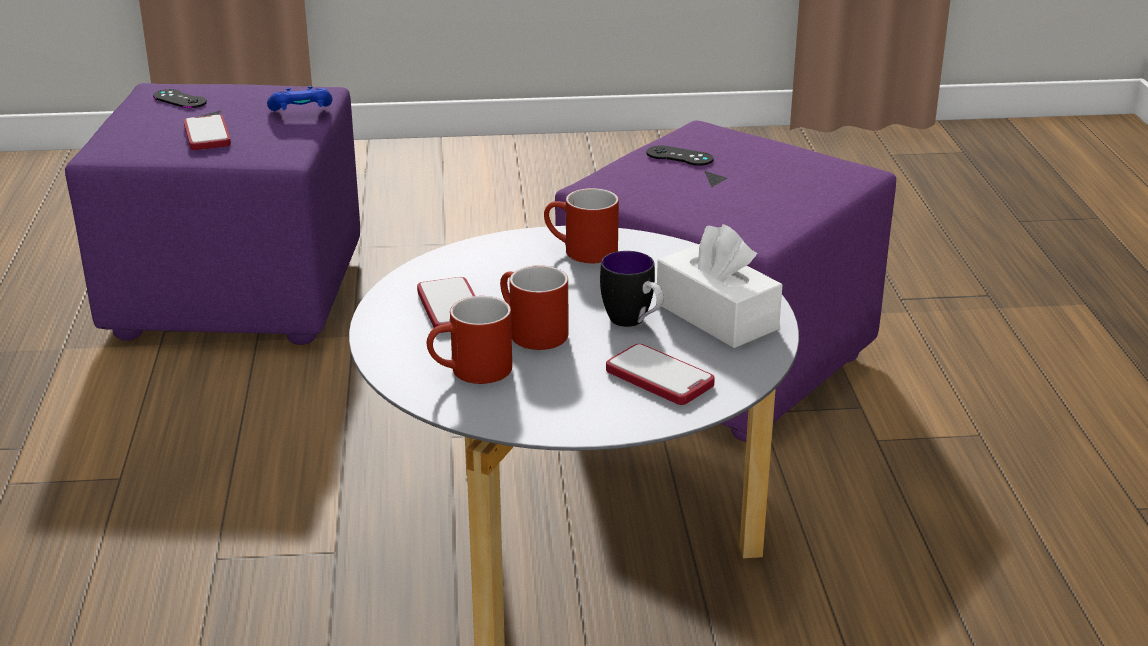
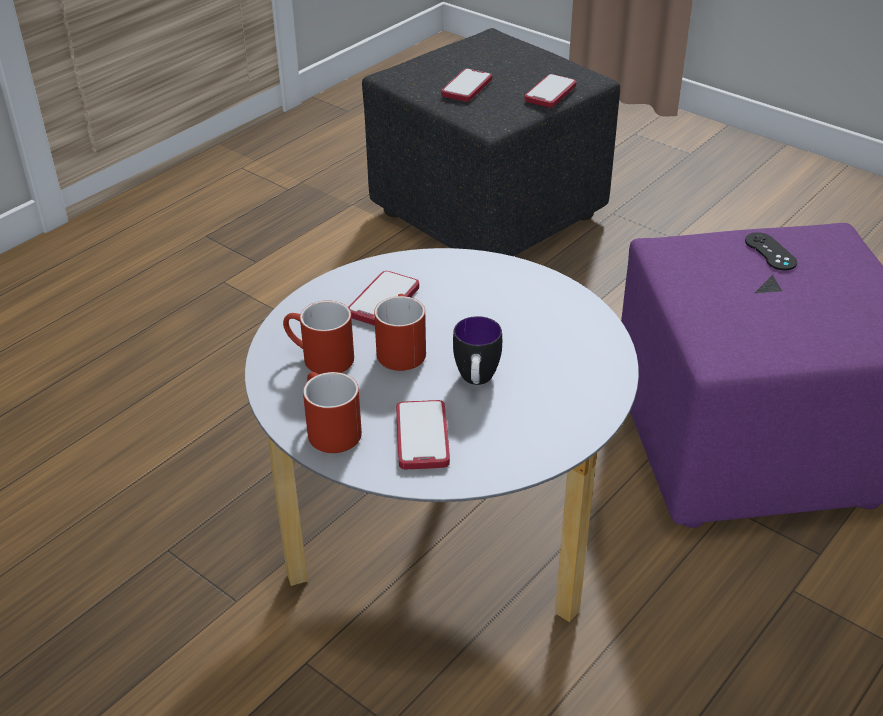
camera: 45 degrees right, 10 degrees up
purple ottoman [65,83,360,345] -> black ottoman [362,28,620,256]
black game controller [153,89,207,108] -> none
blue game controller [267,86,332,111] -> phone [524,74,576,108]
red mug [544,188,619,263] -> red mug moved to [303,372,362,453]
white tissue box [656,224,783,348] -> none

